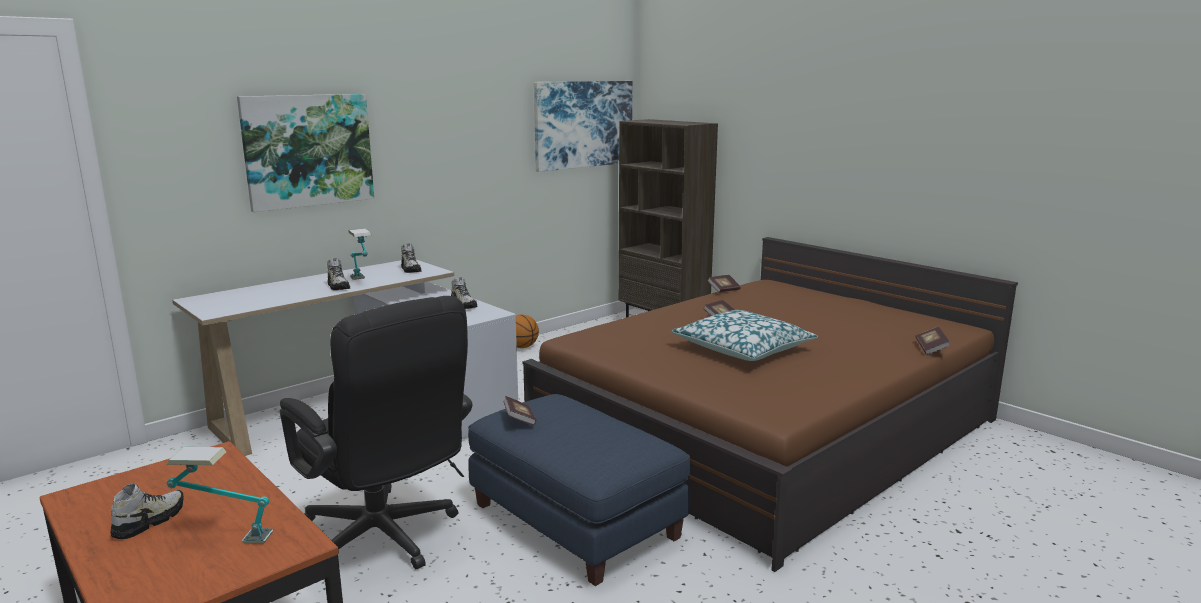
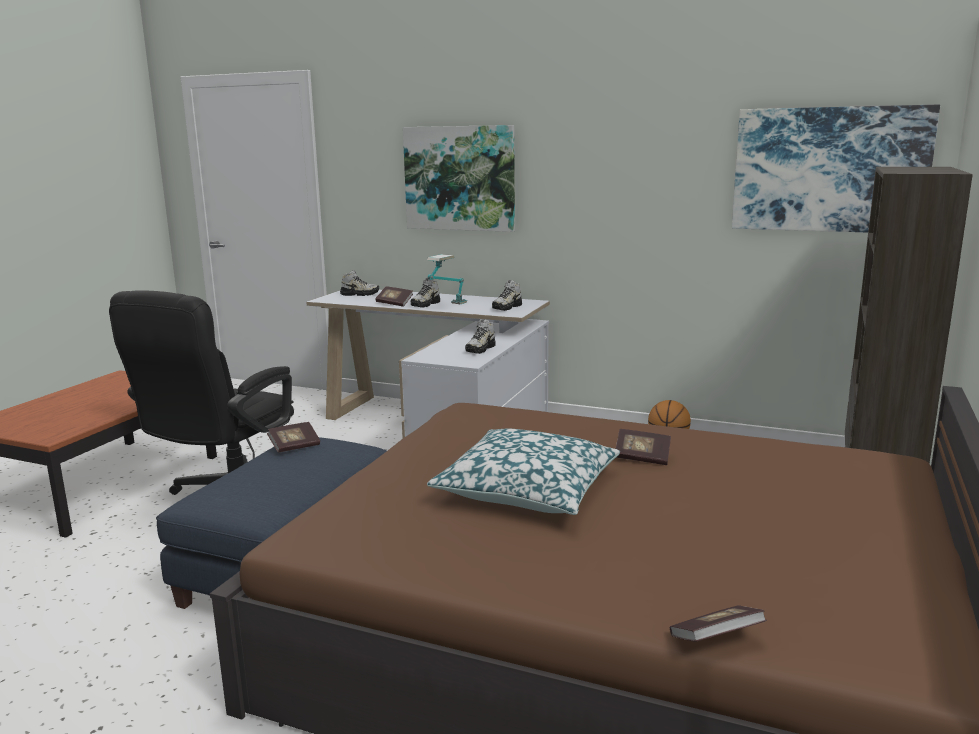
camera: 65 degrees right, 0 degrees up
shoe [111,483,184,539] -> shoe moved to [340,270,379,296]
table lamp [167,447,273,544] -> none
book [707,275,741,293] -> book moved to [375,286,413,307]

